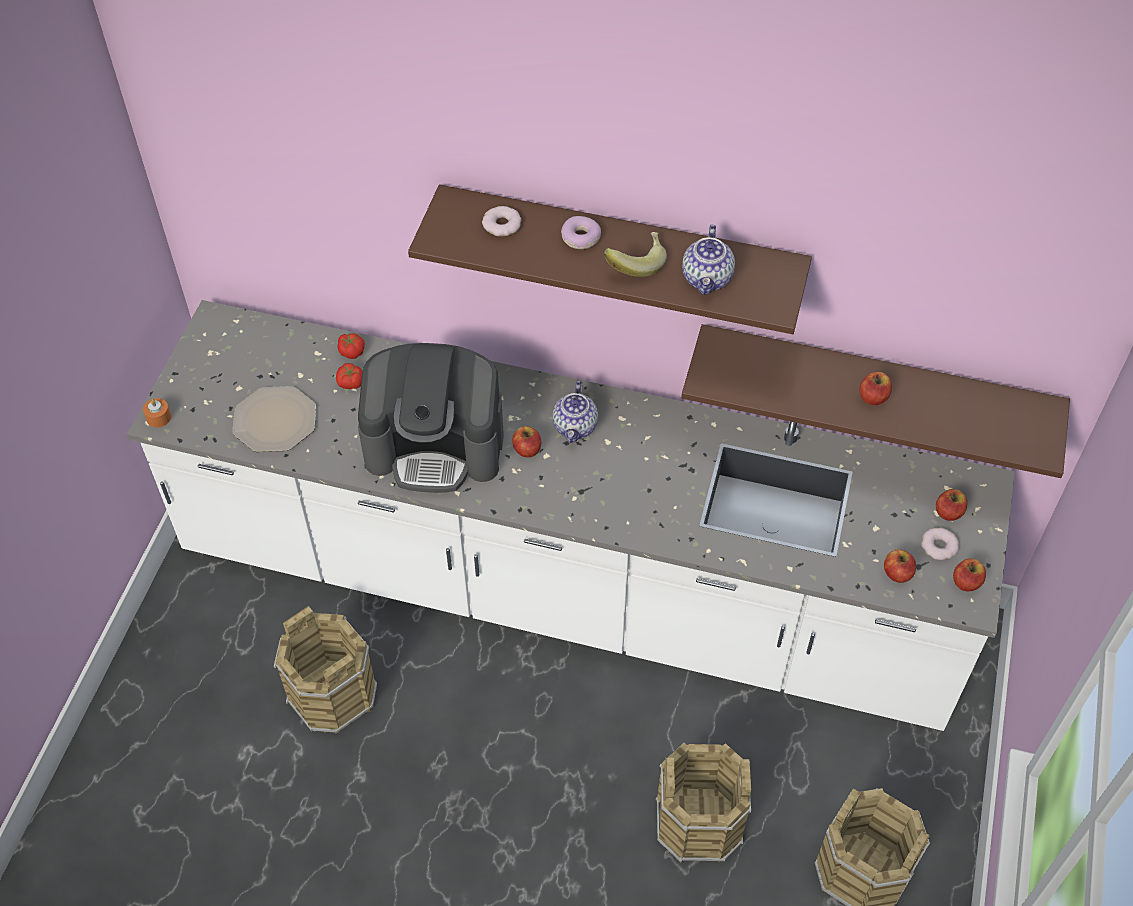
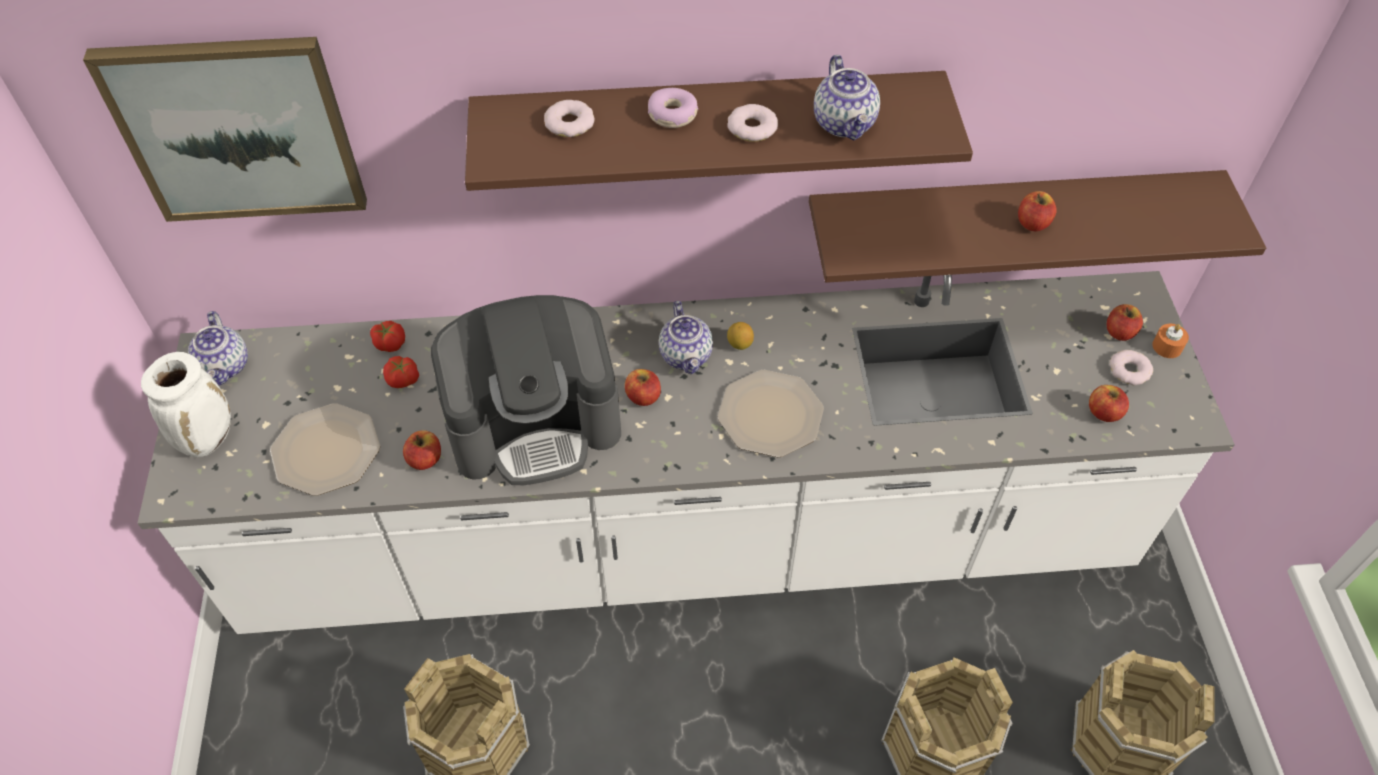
camera: 20 degrees left, 0 degrees up
orange candle [143,398,171,428] -> orange candle moved to [1152,324,1189,358]
banana [604,232,667,277] -> donut [727,104,778,142]
apple [953,559,986,591] -> apple moved to [403,430,441,470]
none -> picture [83,37,367,222]
none -> white vase [141,352,231,457]
none -> teapot [188,311,248,385]
none -> plate [718,370,824,457]
none -> lemon [727,322,754,350]

